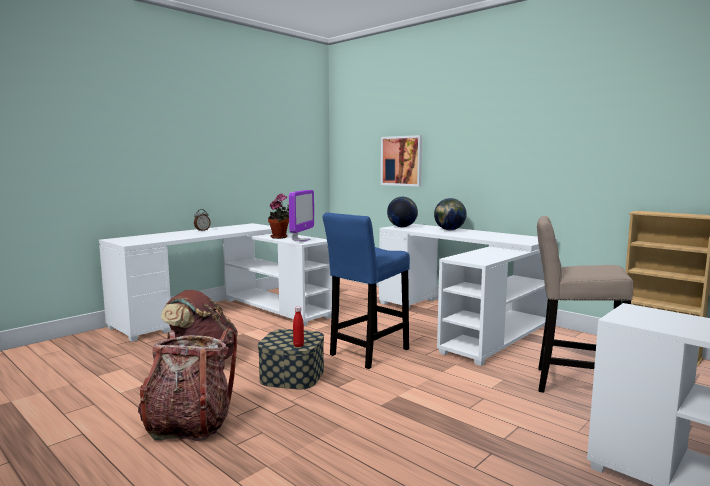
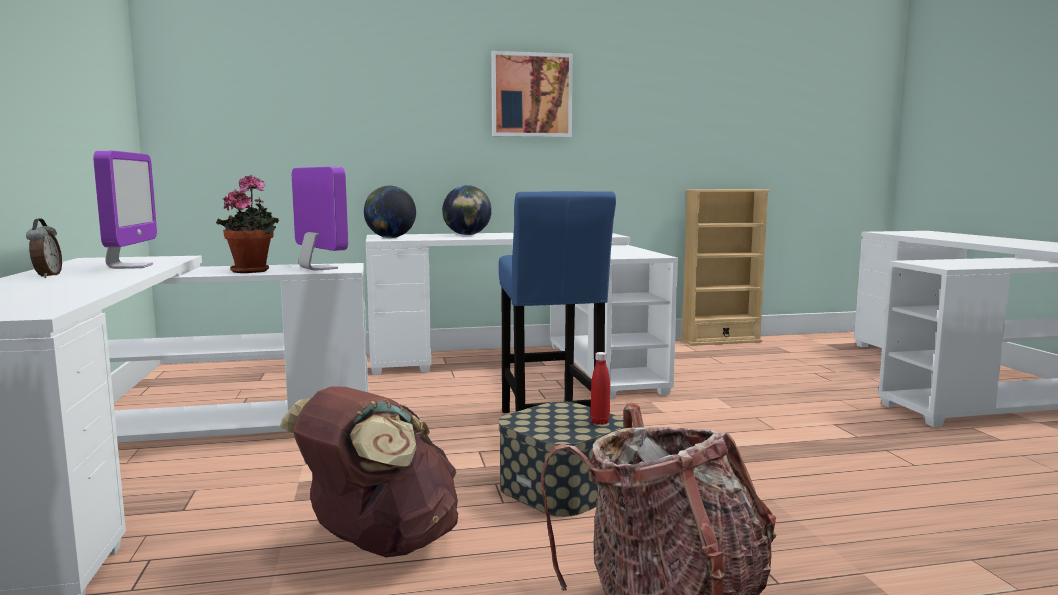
camera: 55 degrees left, 0 degrees up
picture [381,135,422,187] -> picture moved to [491,51,573,137]
beige stool [537,216,633,393] -> none
none -> monitor [93,150,157,269]

